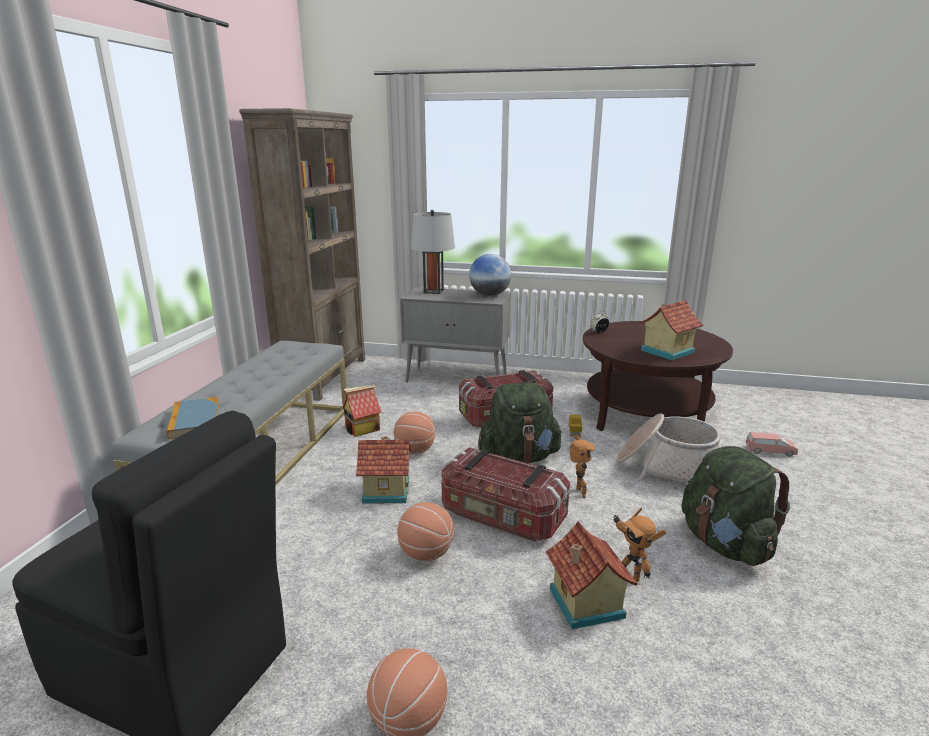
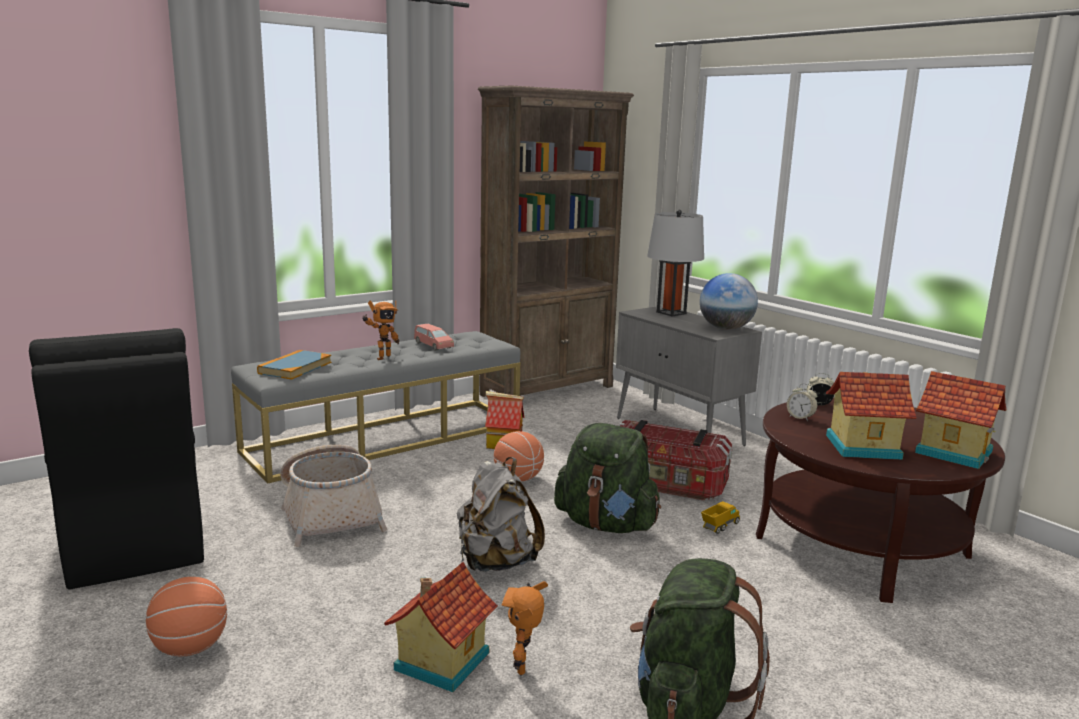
camera: 40 degrees right, 5 degrees down
toy house [356,436,412,504] -> toy house moved to [915,371,1007,469]
basketball [397,502,454,561] -> none
storage box [441,447,570,541] -> grey backpack [457,457,545,572]
toy robot [570,434,595,498] -> toy robot moved to [362,301,399,360]
basket [616,413,721,483] -> basket moved to [280,445,387,547]
pink toy car [746,432,798,457] -> pink toy car moved to [414,324,454,351]
none -> alarm clock [787,383,818,421]

